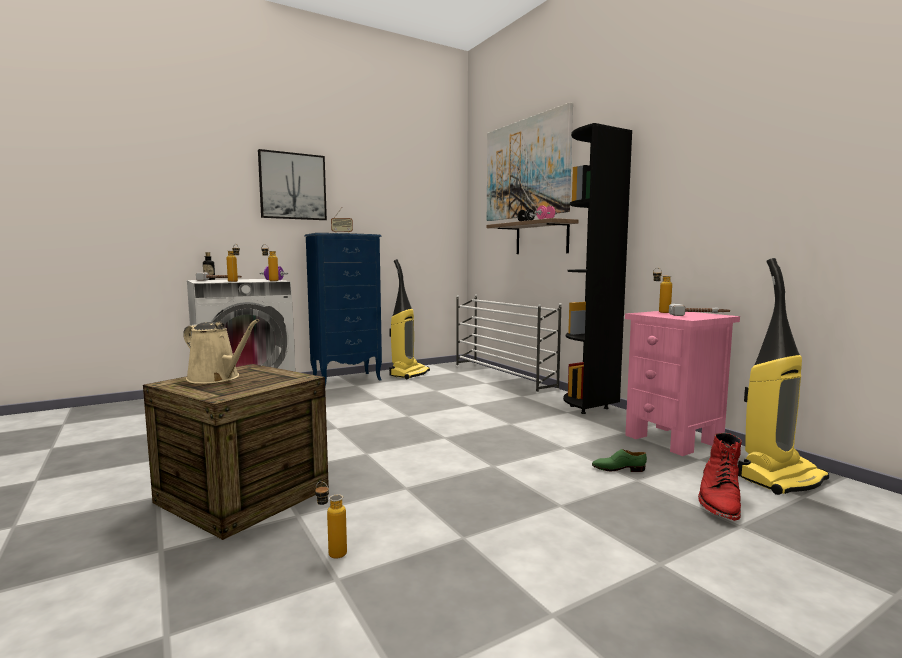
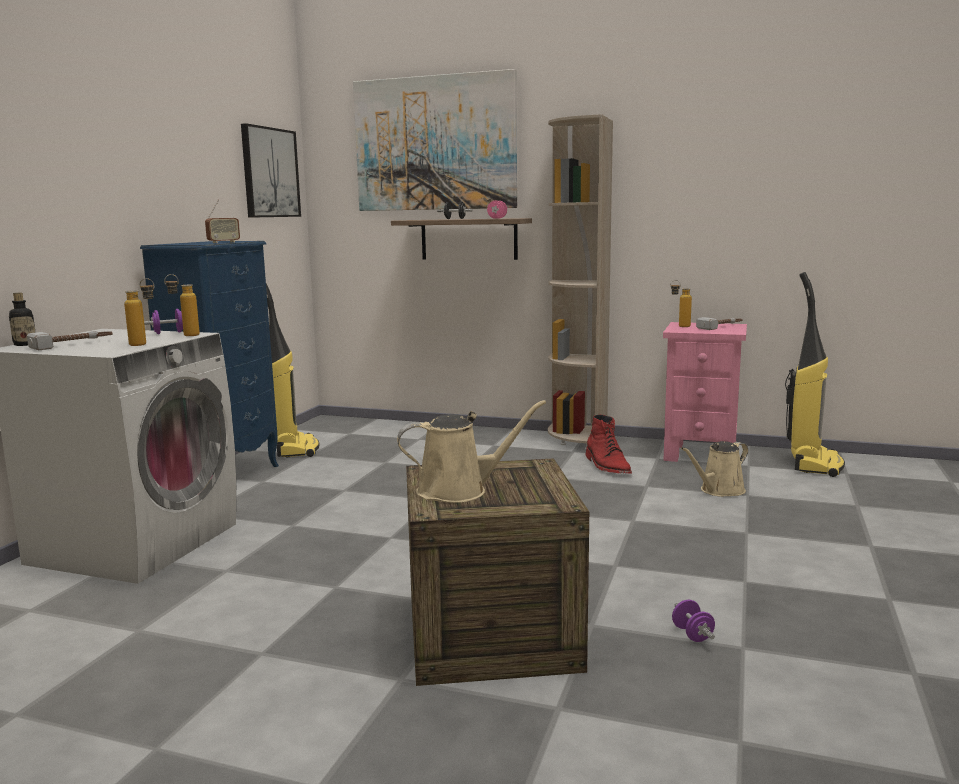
camera: 40 degrees left, 5 degrees up
picture [258,149,327,220] -> picture moved to [241,123,301,218]
bottle [315,481,347,559] -> purple dumbbell [672,600,715,642]
white shoe rack [456,295,562,394] -> none
black bookcase [563,123,632,414] -> beige bookcase [548,114,613,449]
green shoe [592,449,647,472] -> beige watering can [681,441,748,497]
red boot [698,433,742,521] -> red boot moved to [585,414,632,474]

